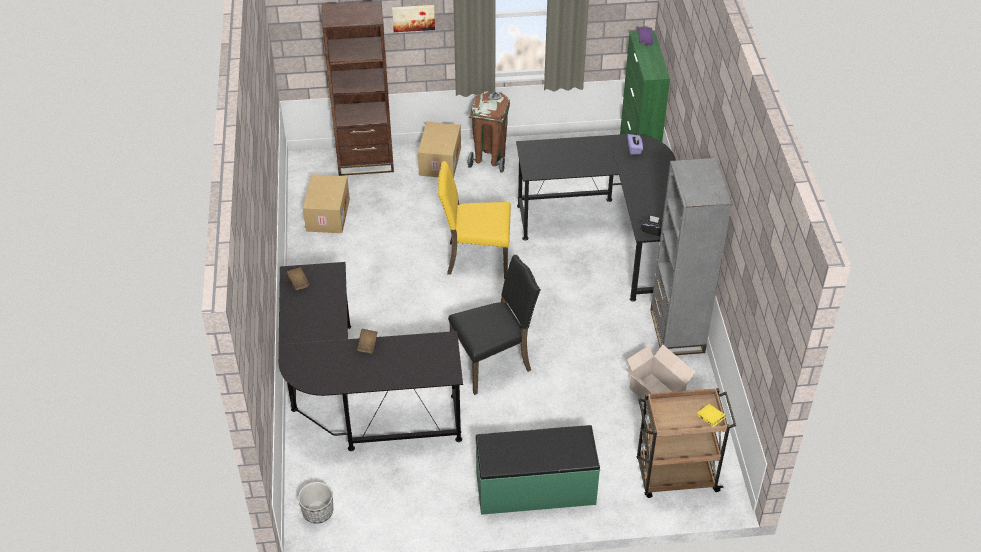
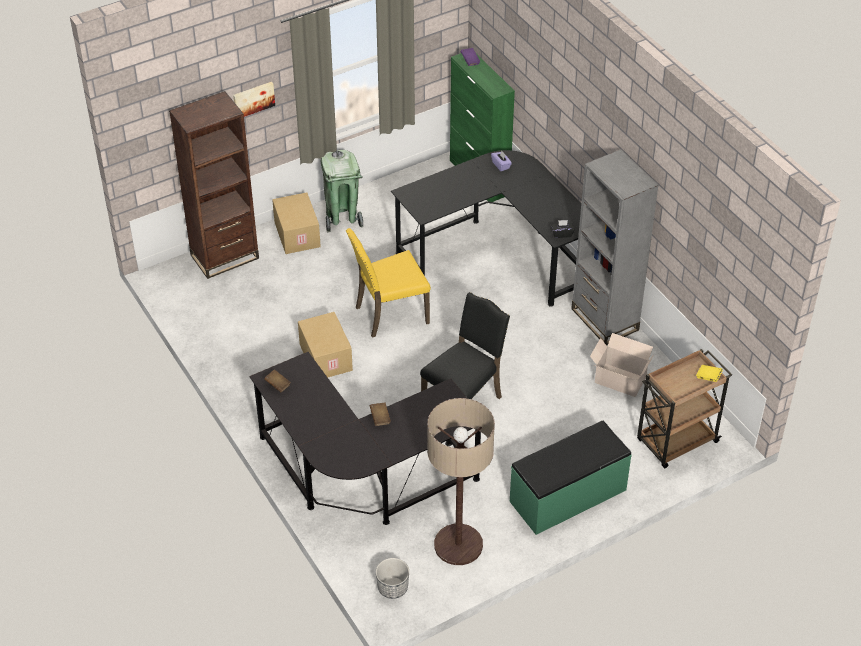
camera: 25 degrees left, 0 degrees up
cardboard box [303,174,350,233] -> cardboard box moved to [298,312,353,377]
brown trash can [467,91,510,173] -> green trash can [321,150,363,233]
none -> floor lamp [427,398,495,565]

